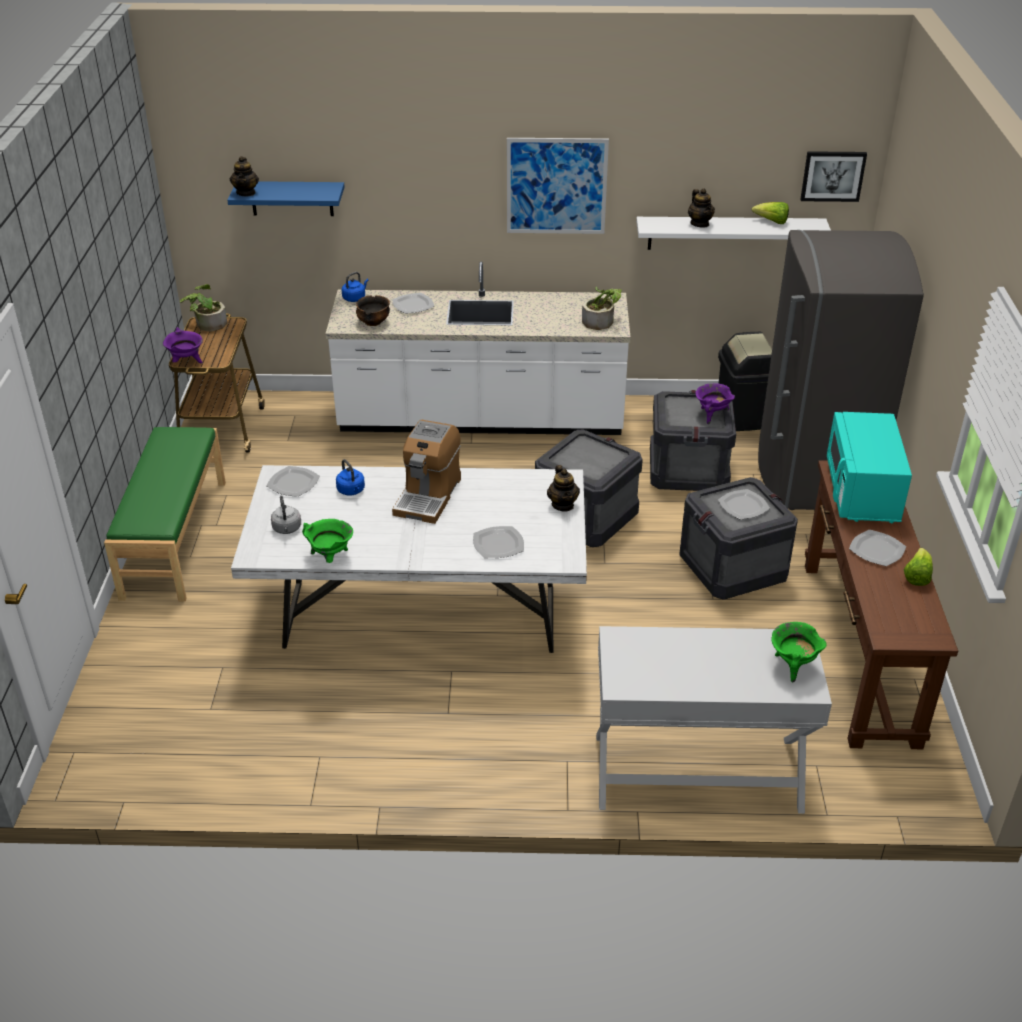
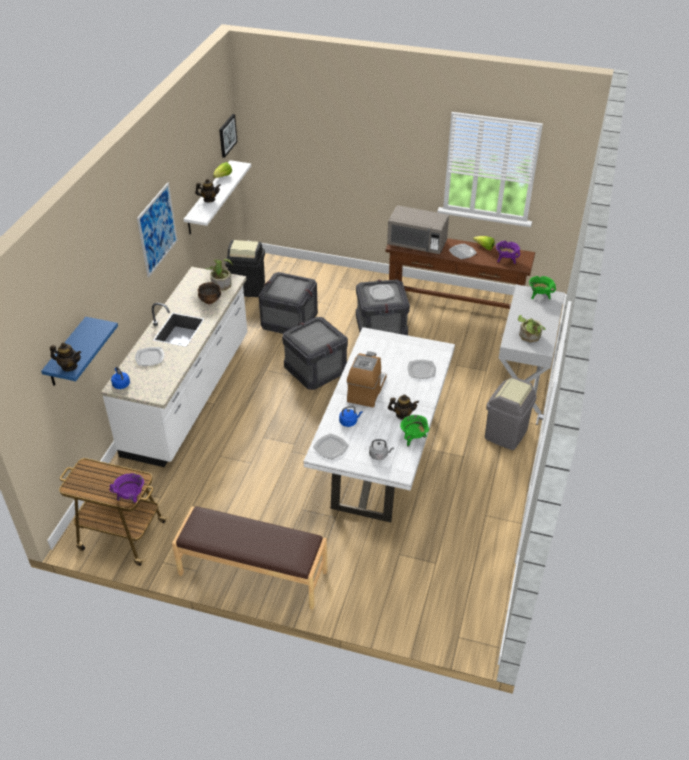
camera: 75 degrees left, 5 degrees up
green bench [104,427,226,601] -> brown bench [172,506,327,609]
potted plant [180,284,227,332] -> potted plant moved to [518,315,546,343]
bowl [356,295,390,326] -> bowl moved to [197,282,221,304]
coffee machine [392,420,461,524] -> coffee machine turned 105 degrees counterclockwise [347,351,387,408]
teapot [547,465,580,512] -> teapot moved to [388,394,419,420]
purple cooking pot [696,383,735,424] -> purple cooking pot moved to [496,241,520,264]
grey fridge [758,230,924,510] -> none
turquoise microwave [827,412,912,523] -> grey microwave [387,205,449,254]
none -> grey trash can [485,377,537,450]

